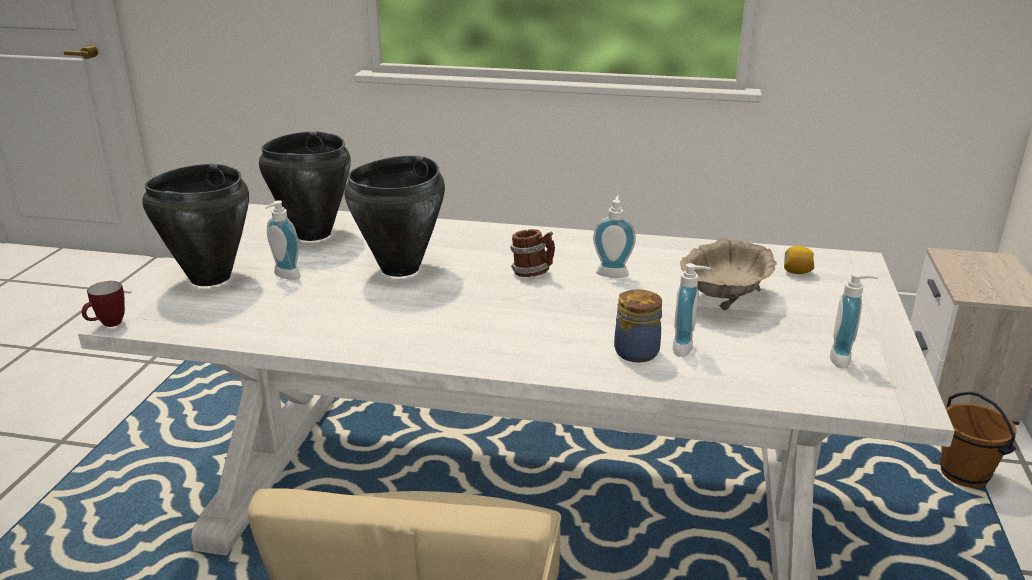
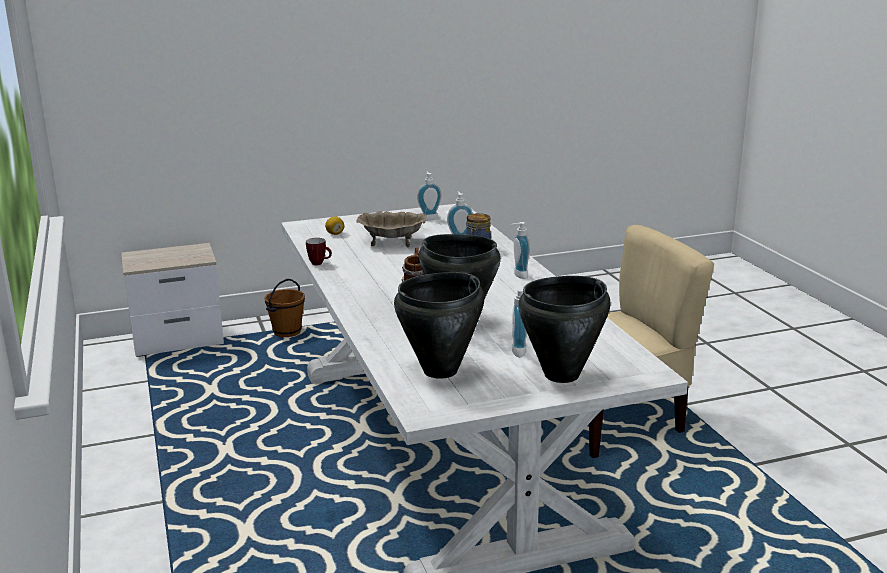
camera: 120 degrees left, 5 degrees down
mug [82,281,125,327] -> mug moved to [306,238,332,265]
soap dispenser [593,196,636,278] -> soap dispenser moved to [511,222,530,279]

